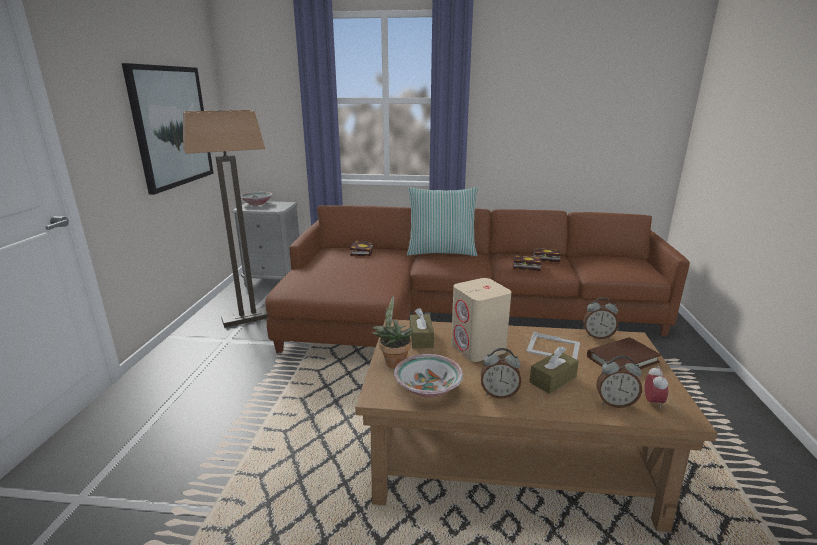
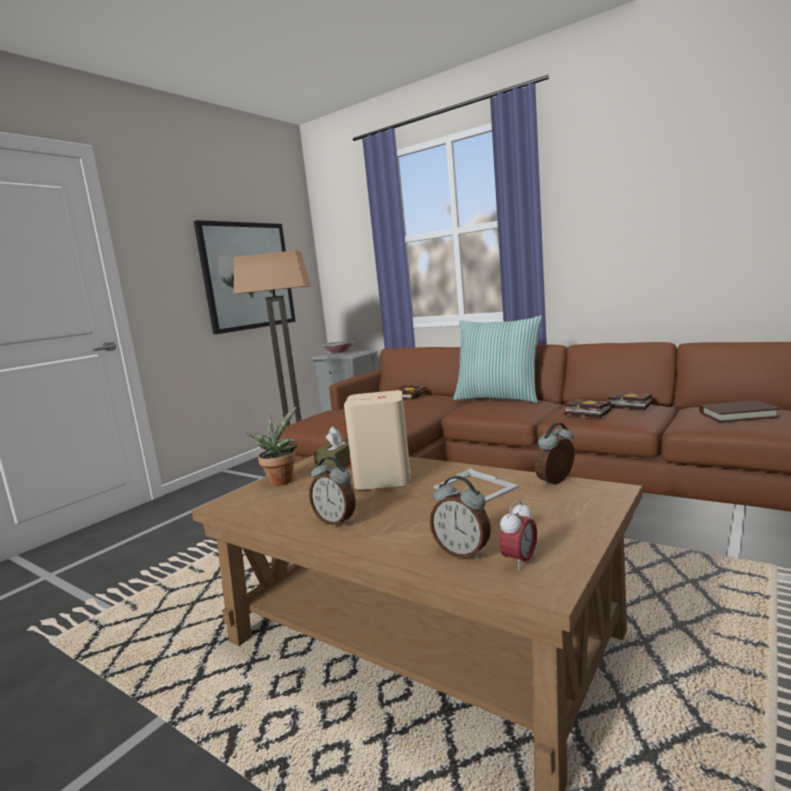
camera: 30 degrees right, 10 degrees down
bowl [394,354,463,398] -> none
brown tissue box [529,346,579,394] -> none
alarm clock [583,297,619,339] -> alarm clock turned 105 degrees clockwise [535,422,575,486]
brown book [587,337,661,369] -> brown book moved to [700,400,780,422]

